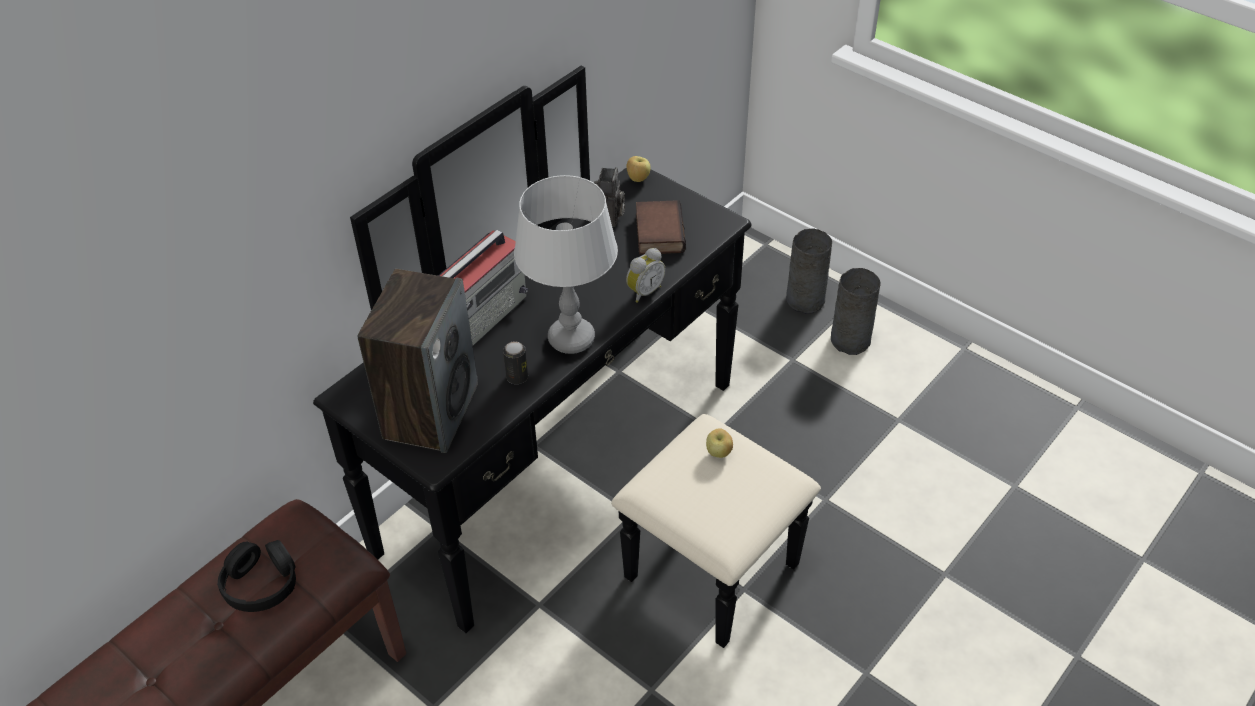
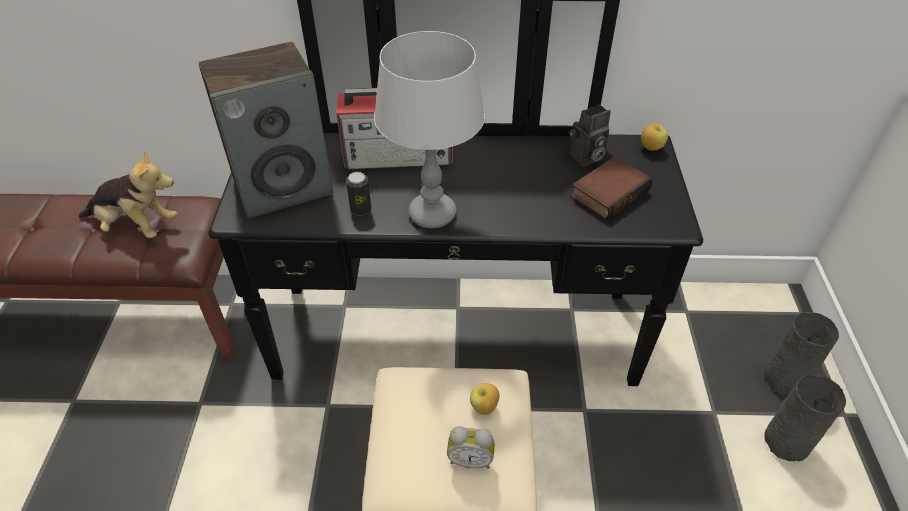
camera: 50 degrees right, 0 degrees up
black headphones [217,540,296,612] -> plush toy [79,150,178,238]
alarm clock [626,248,666,303] -> alarm clock moved to [447,426,495,469]

